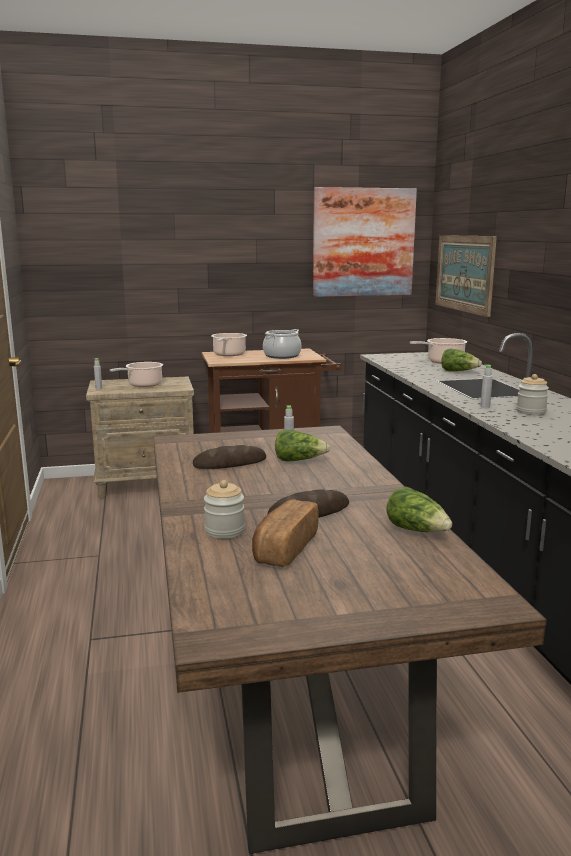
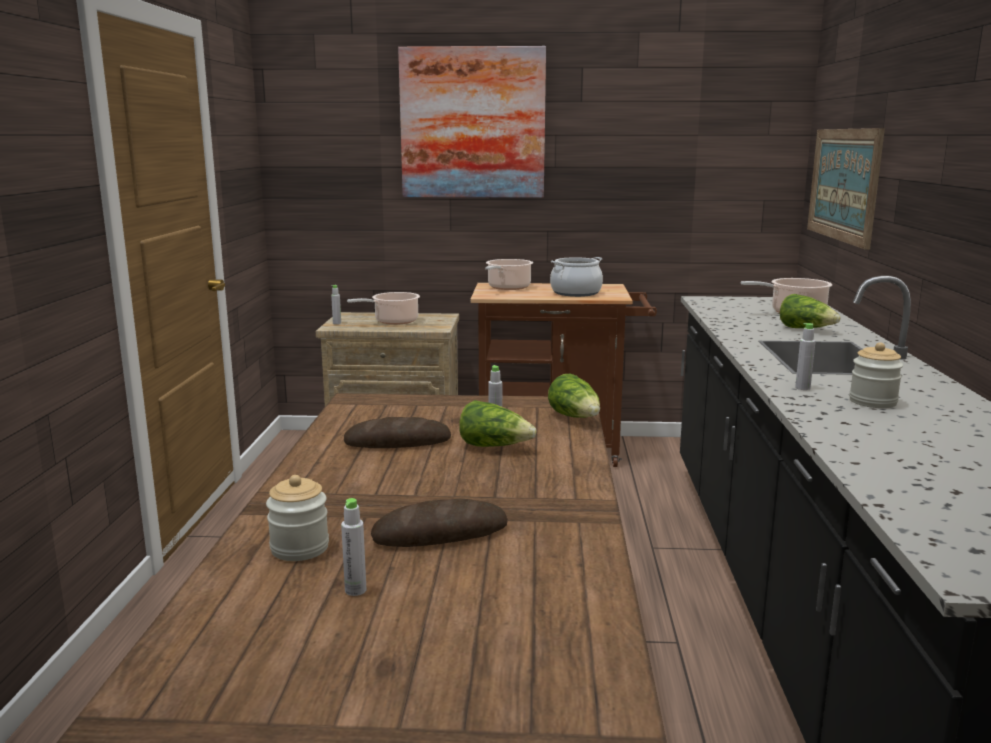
camera: 15 degrees right, 0 degrees up
bread [252,499,319,568] -> grey bottle [341,498,366,596]
picture [313,187,417,297] -> picture moved to [398,46,546,198]
lettuce [386,487,452,532] -> lettuce moved to [548,373,600,418]

